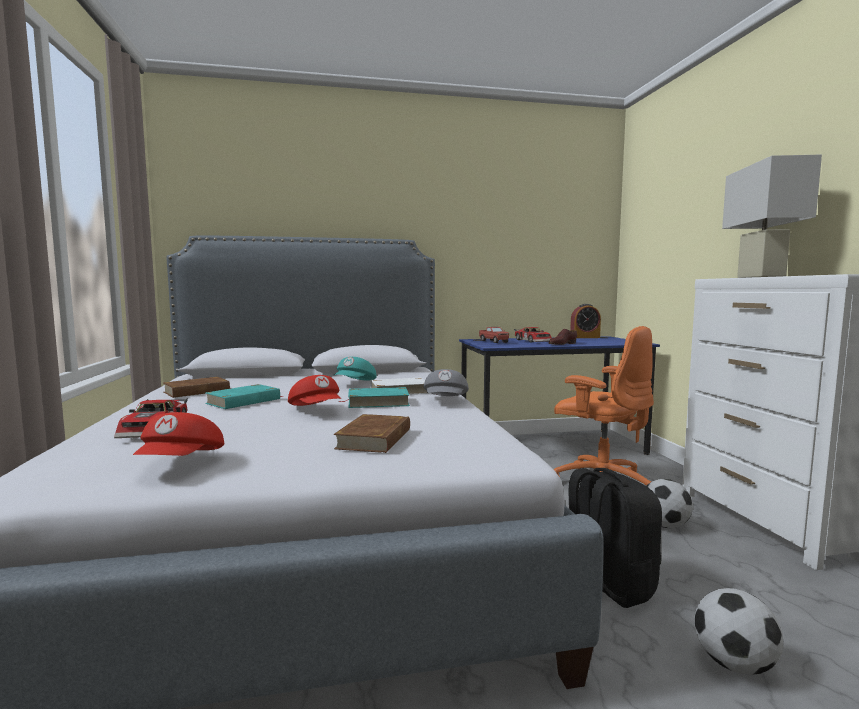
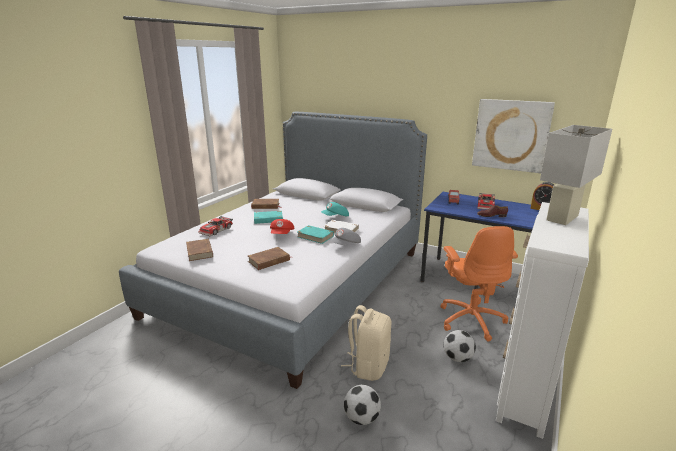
camera: 40 degrees right, 15 degrees up
red cap [133,412,224,456] -> brown book [186,239,213,261]
black backpack [569,468,662,608] -> beige backpack [341,305,391,381]
none -> picture [472,99,555,173]

